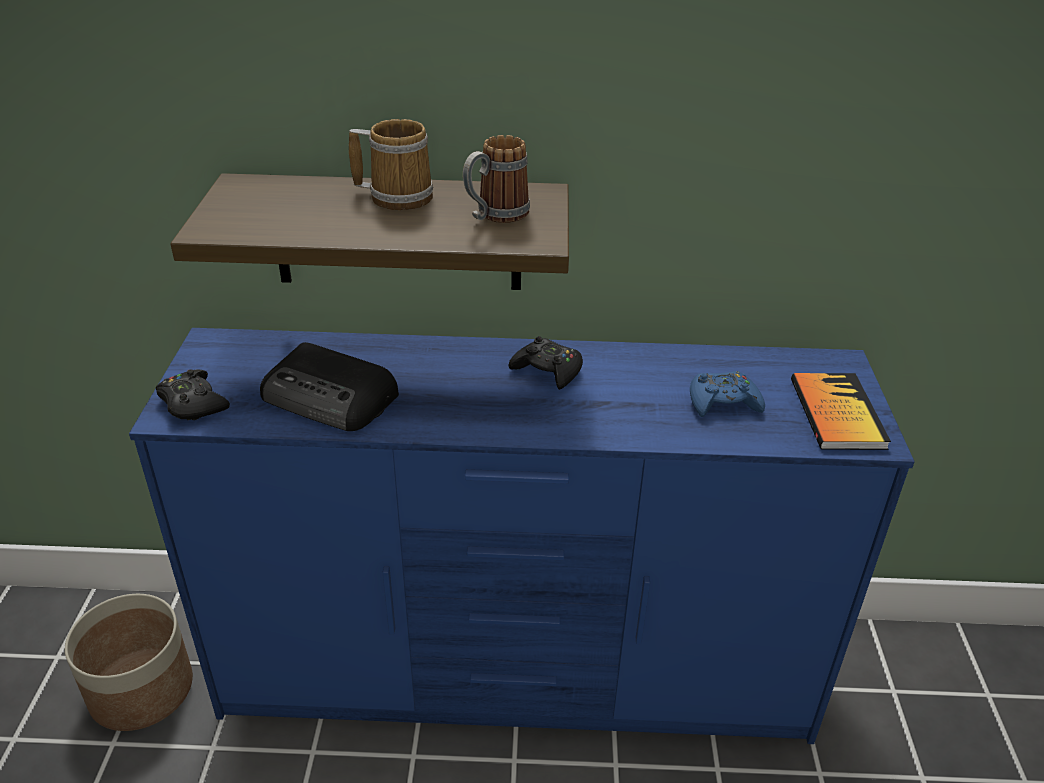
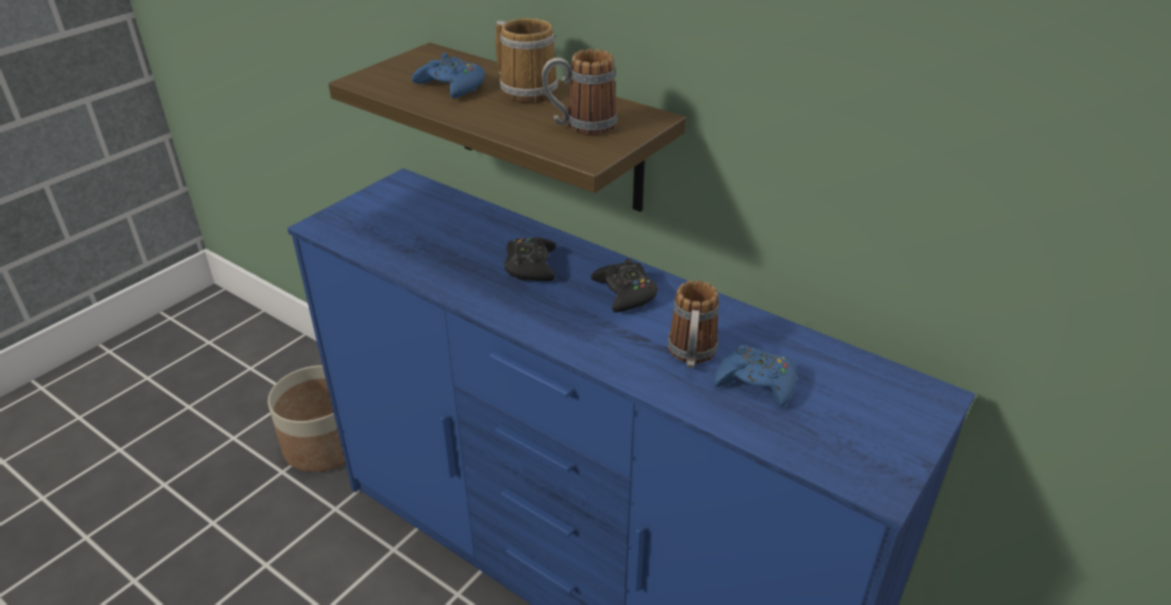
camera: 35 degrees right, 0 degrees up
black game controller [156,369,230,420] -> black game controller moved to [504,237,556,281]
radio [260,342,399,431] -> none
book [791,373,891,450] -> none
none -> blue game controller [412,52,485,99]
none -> mug [668,280,719,368]

